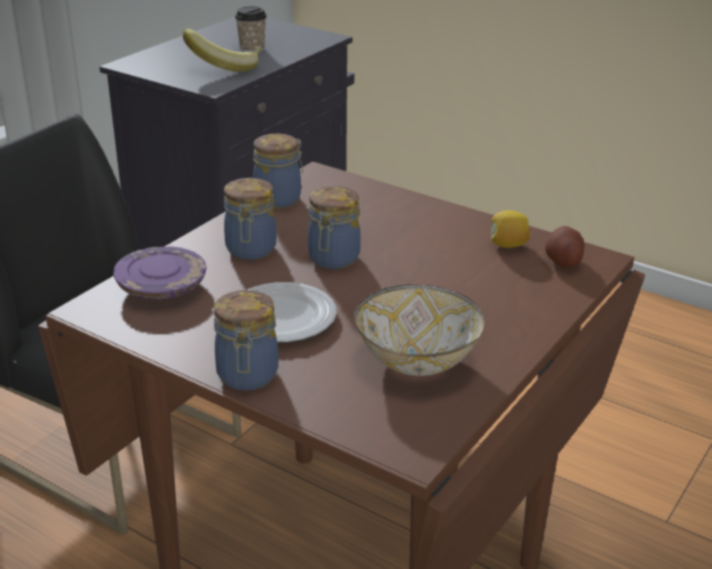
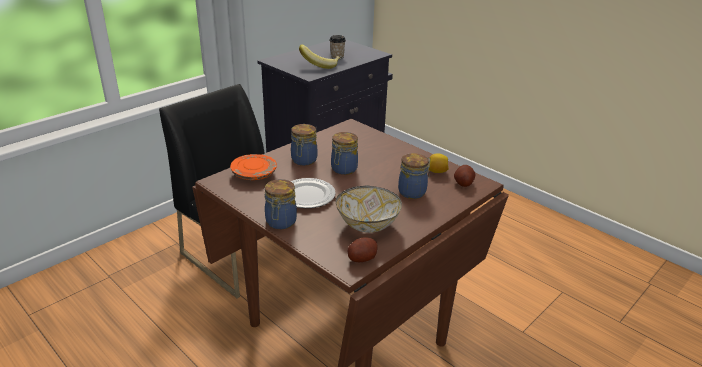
camera: 10 degrees right, 0 degrees up
purple plate [113,246,207,299] -> orange plate [230,154,277,180]
jar [253,134,303,208] -> jar moved to [398,153,431,199]
none -> potato [348,237,377,262]

